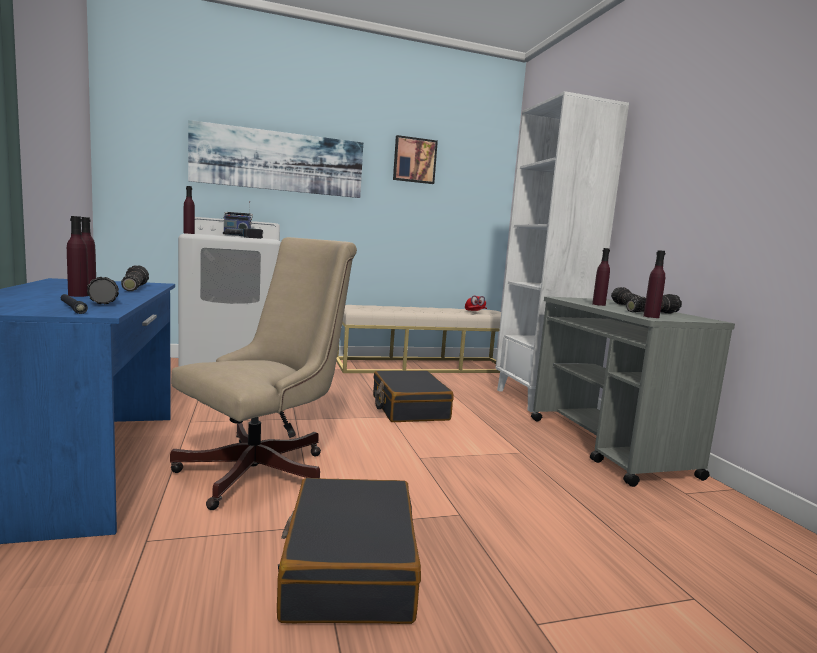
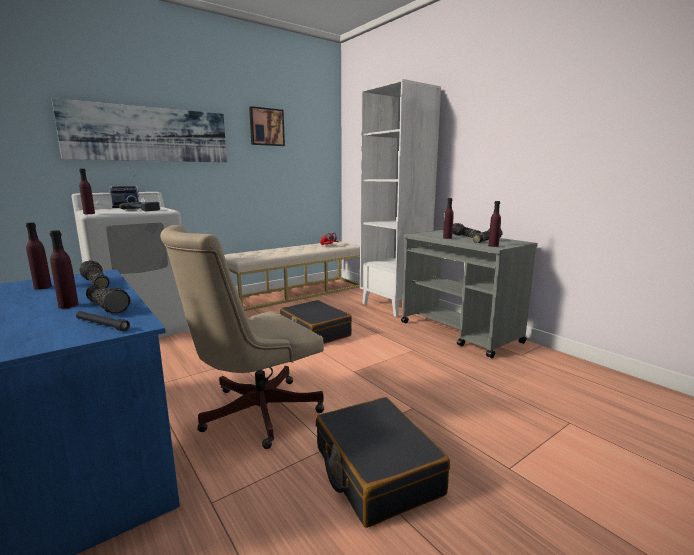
camera: 20 degrees left, 5 degrees up
beige office chair [170,237,357,510] -> beige office chair turned 150 degrees counterclockwise [160,225,324,449]

